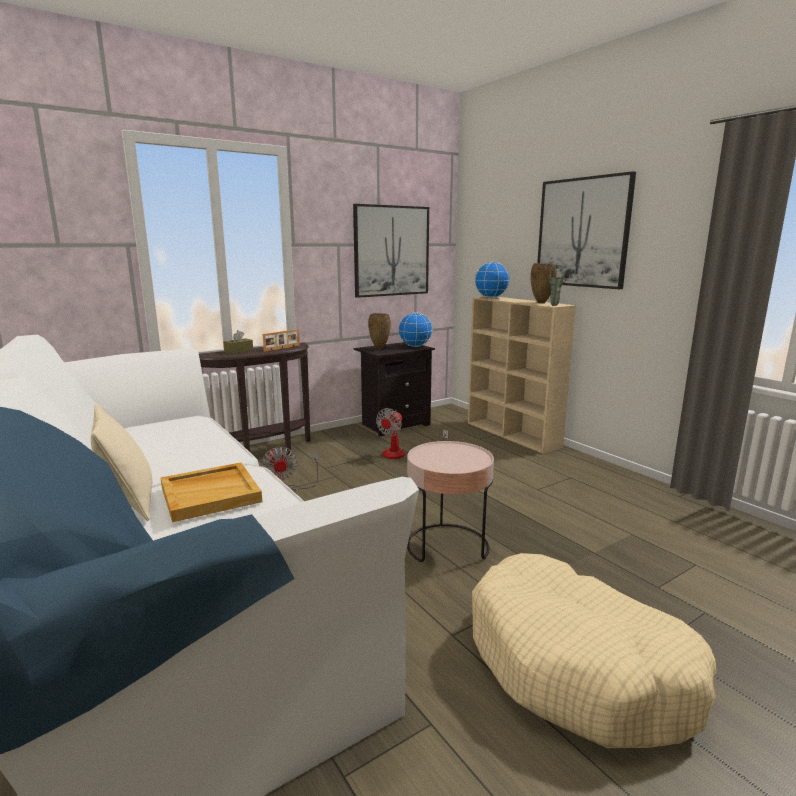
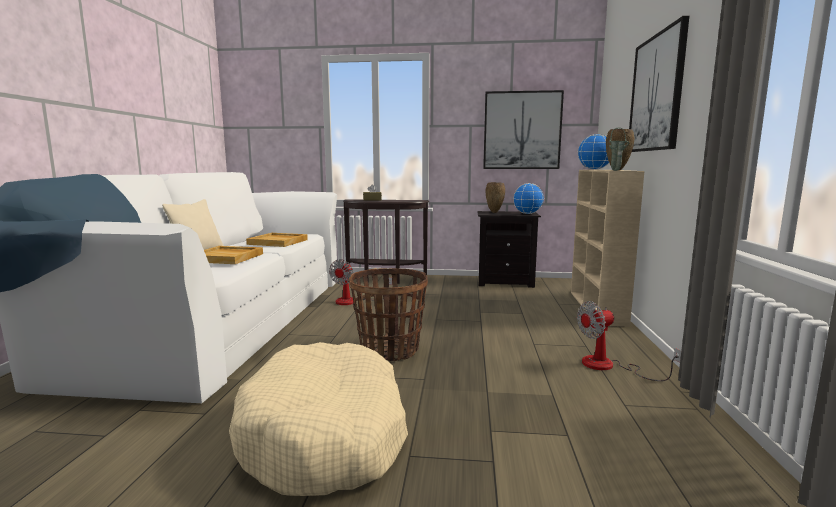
camera: 40 degrees right, 5 degrees down
picture frame [263,329,300,352] -> none
fan [376,408,448,459] -> fan moved to [577,301,681,381]
pink side table [407,441,494,562] -> basket [349,268,428,361]
none -> beige tray [246,233,308,247]

